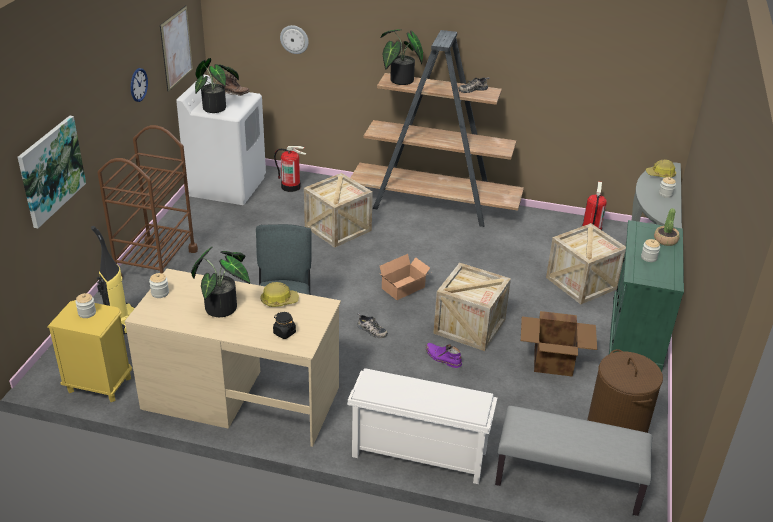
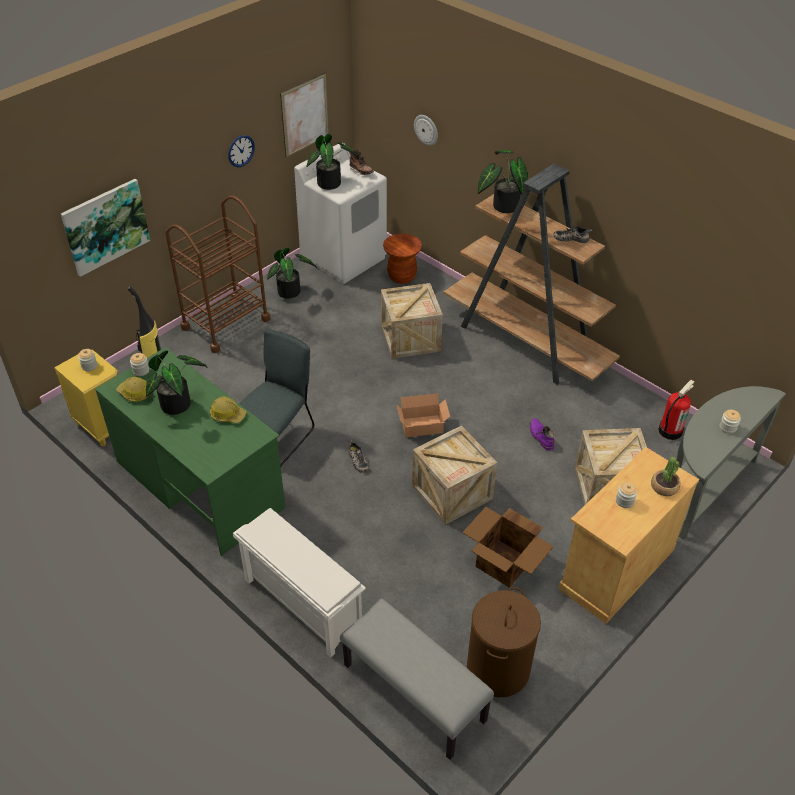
camera: 30 degrees right, 10 degrees up
beige desk [125,269,341,447] -> green desk [95,347,286,556]
black jar [273,312,296,339] -> none
fire extinguisher [274,146,307,192] -> brown stool [383,234,422,284]
purple boot [425,343,462,368] -> purple boot moved to [530,418,554,450]
green cabinet [609,220,684,372] -> beige cabinet [558,447,699,624]
hard hat [646,160,676,178] -> hard hat moved to [116,377,150,402]
none -> potted plant [267,248,317,299]

